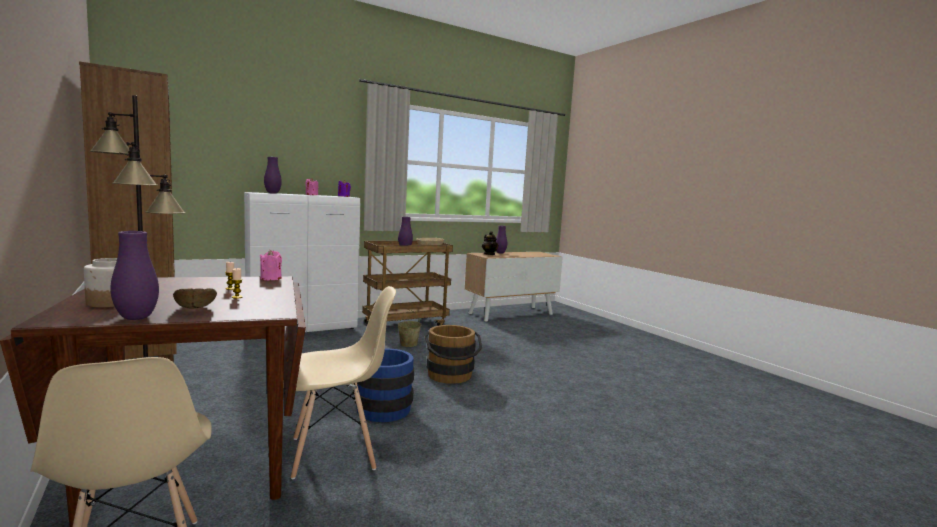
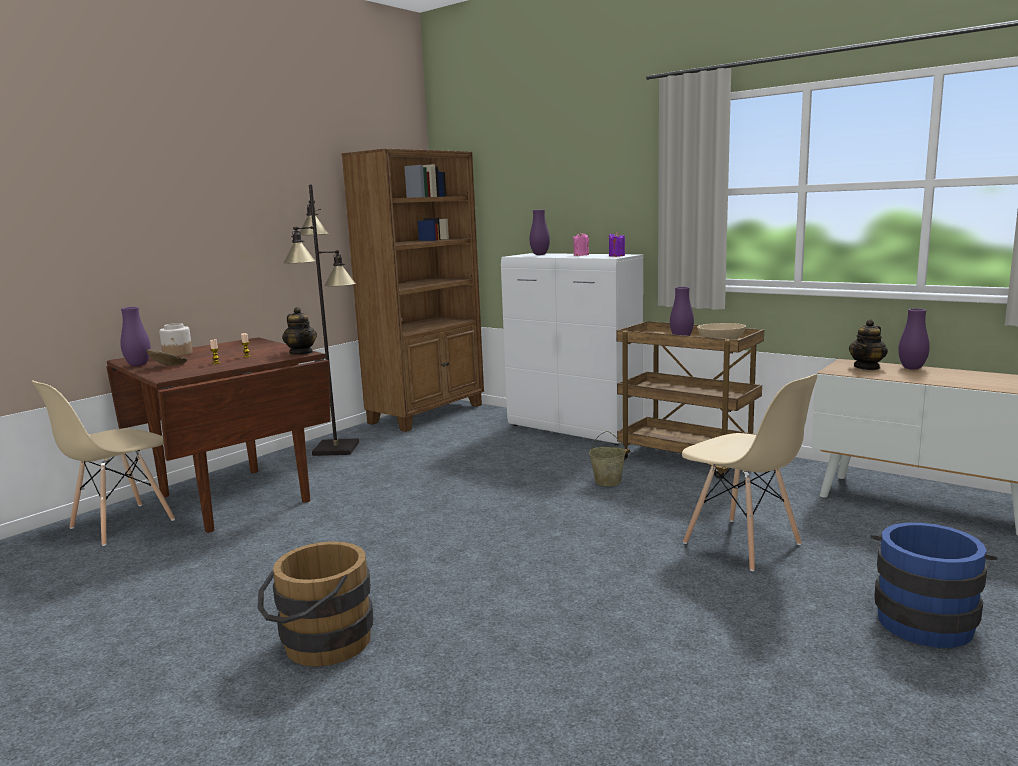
camera: 70 degrees right, 5 degrees up
pink candle [260,250,282,280] -> teapot [282,307,317,355]
beige chair [291,286,396,479] -> beige chair moved to [682,374,817,571]
blue bucket [355,348,414,422] -> blue bucket moved to [870,523,998,648]
brown bucket [425,325,482,384] -> brown bucket moved to [257,541,373,667]

